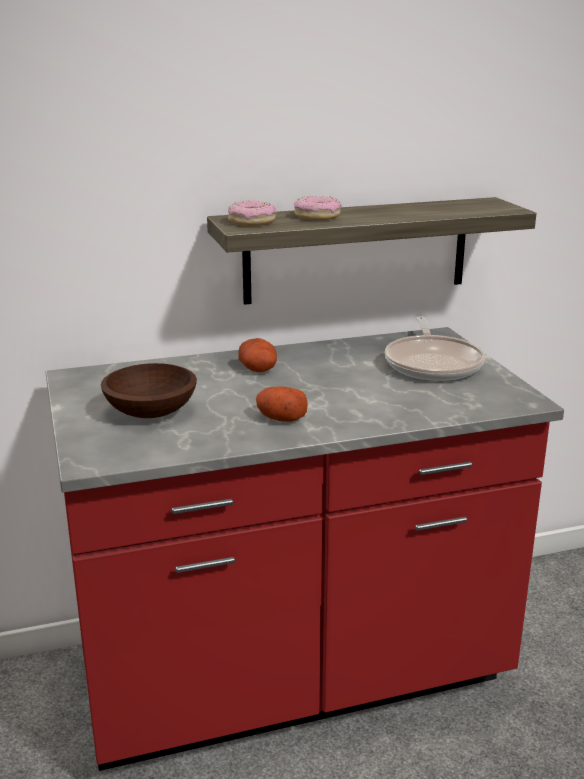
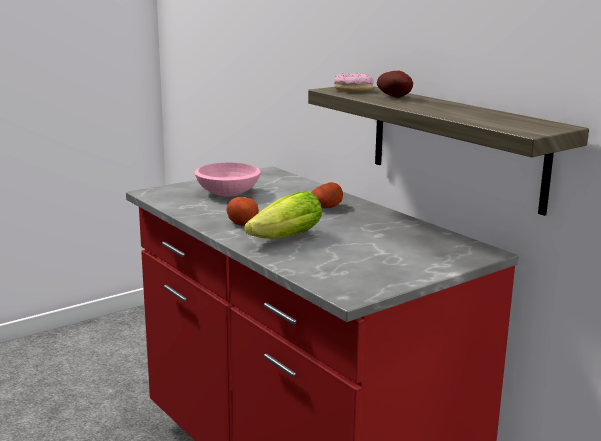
camera: 70 degrees right, 5 degrees down
brown bowl [101,363,197,418] -> pink bowl [195,163,261,196]
donut [294,196,341,220] -> potato [377,71,413,98]
frying pan [385,316,485,381] -> none
none -> lettuce [244,191,322,239]

